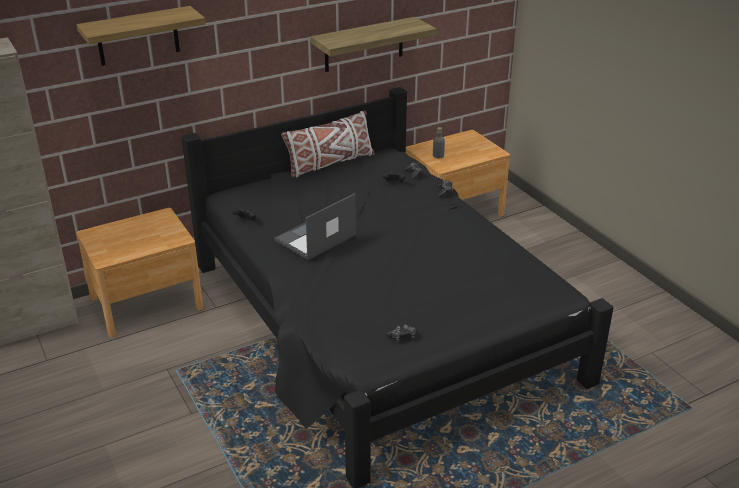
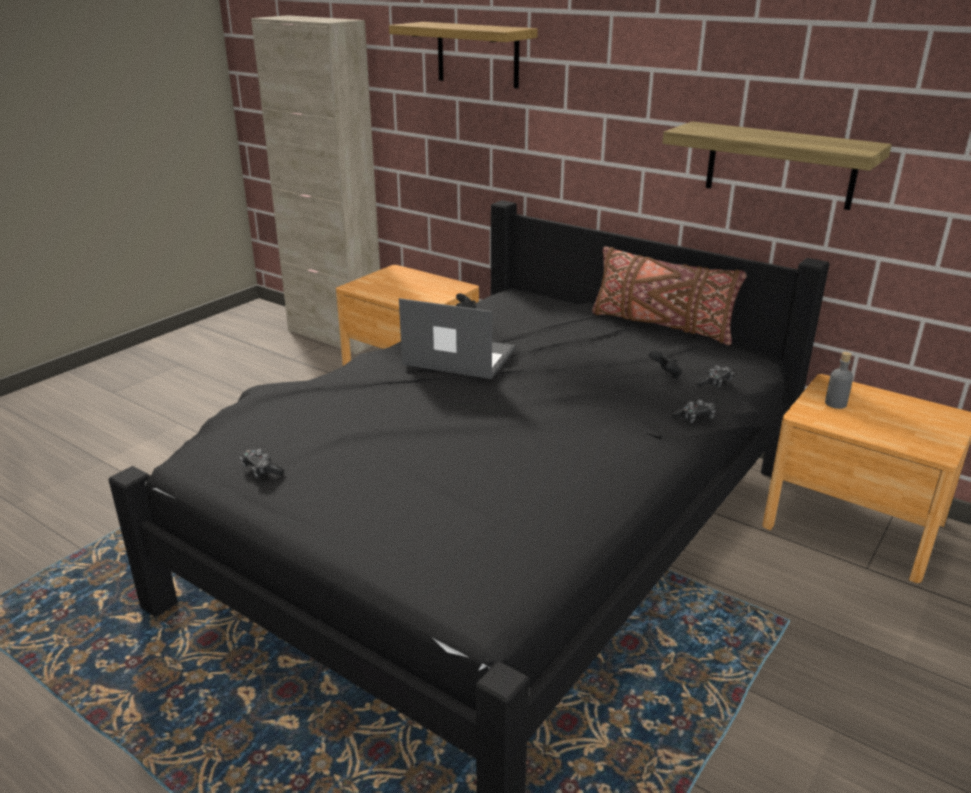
camera: 65 degrees right, 5 degrees down
white pillow [281,110,374,178] -> brown pillow [592,246,747,345]

